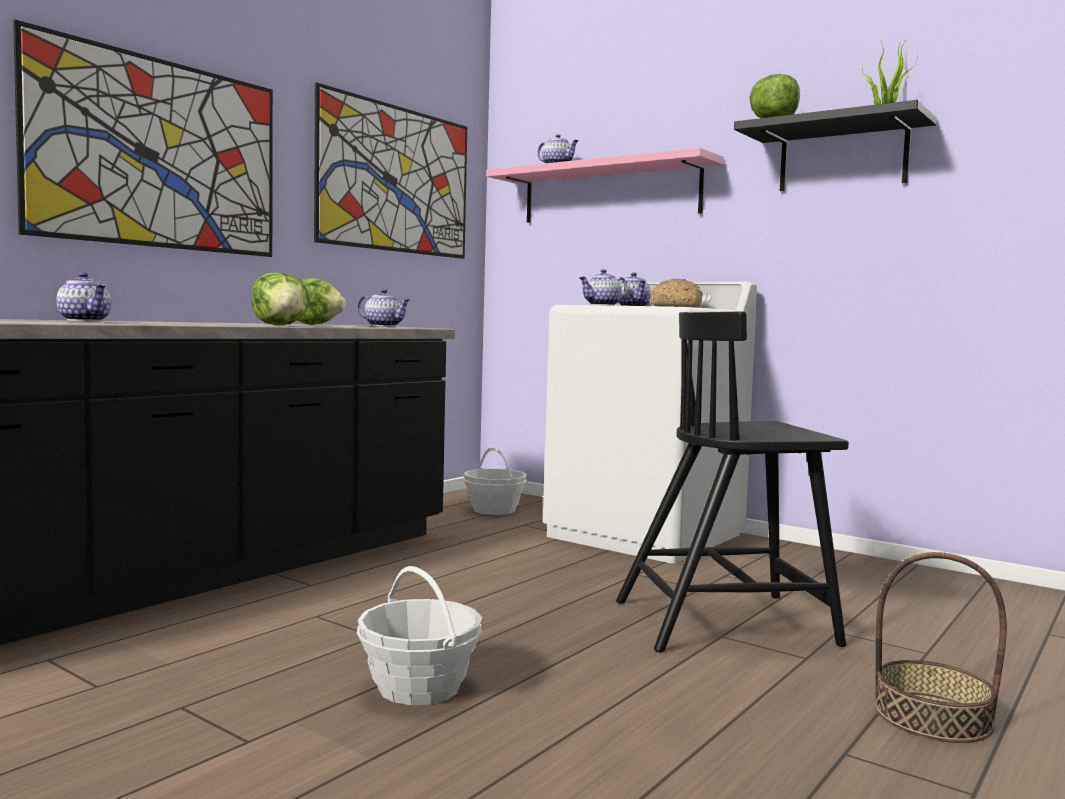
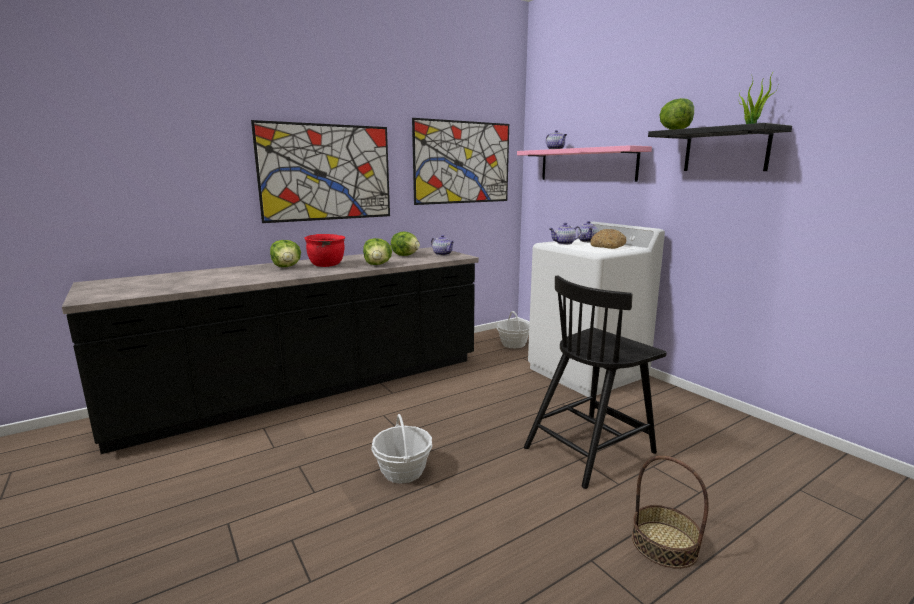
camera: 20 degrees right, 10 degrees up
teapot [56,272,111,322] -> lettuce [270,240,301,267]
black chair [616,312,849,652] -> black chair turned 45 degrees counterclockwise [524,275,667,489]
none -> red cooking pot [305,234,345,267]

